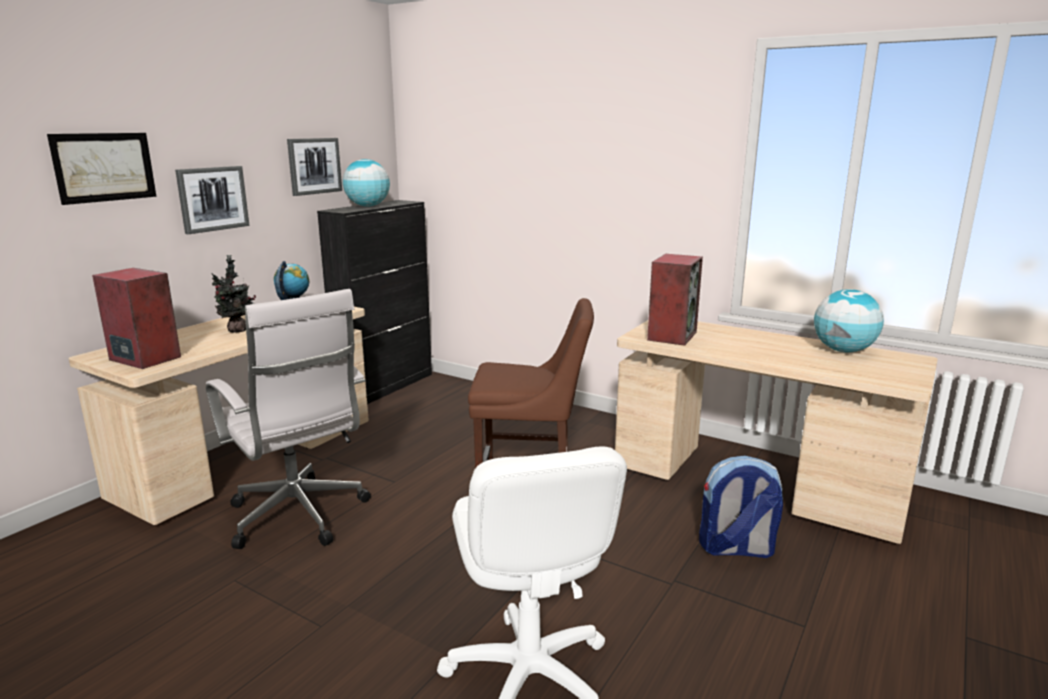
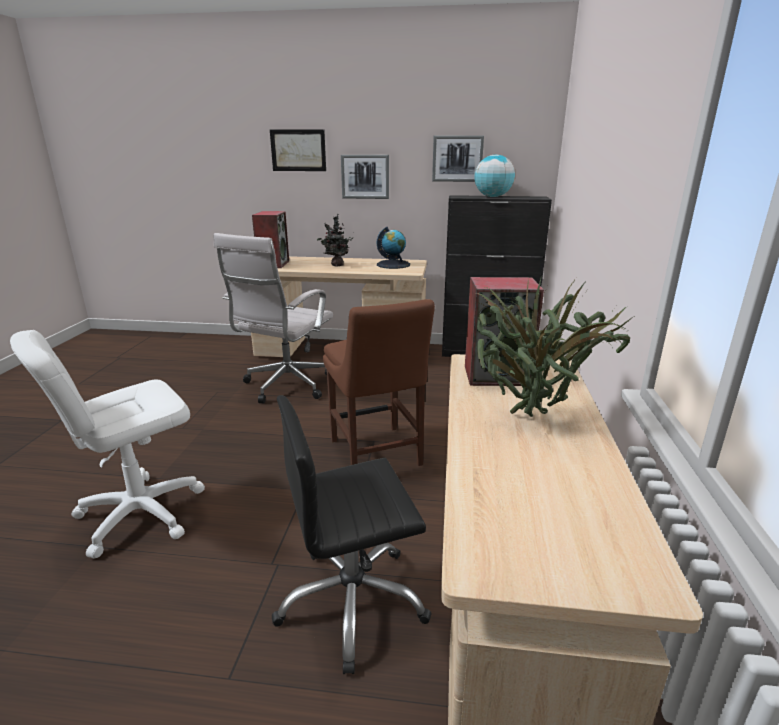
camera: 65 degrees right, 5 degrees up
backpack [699,455,783,558] -> black office chair [272,395,432,674]
globe [814,289,884,353] -> none
none -> potted plant [476,278,633,417]

